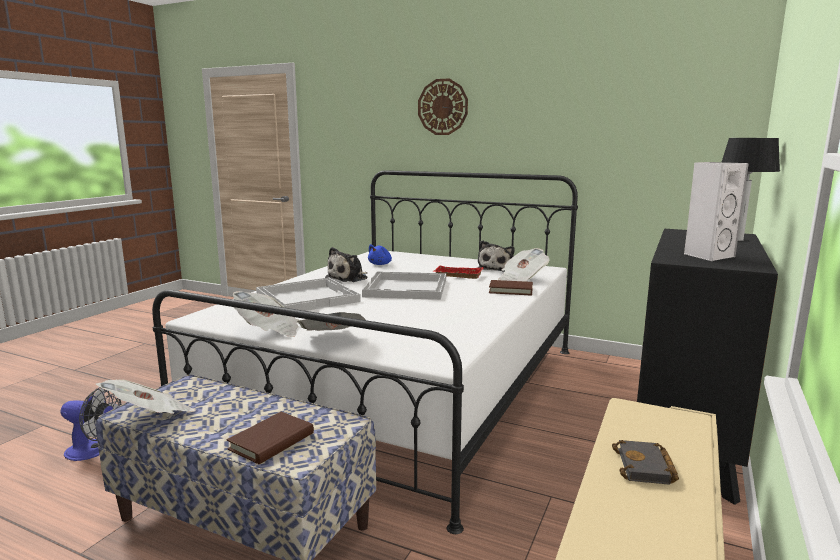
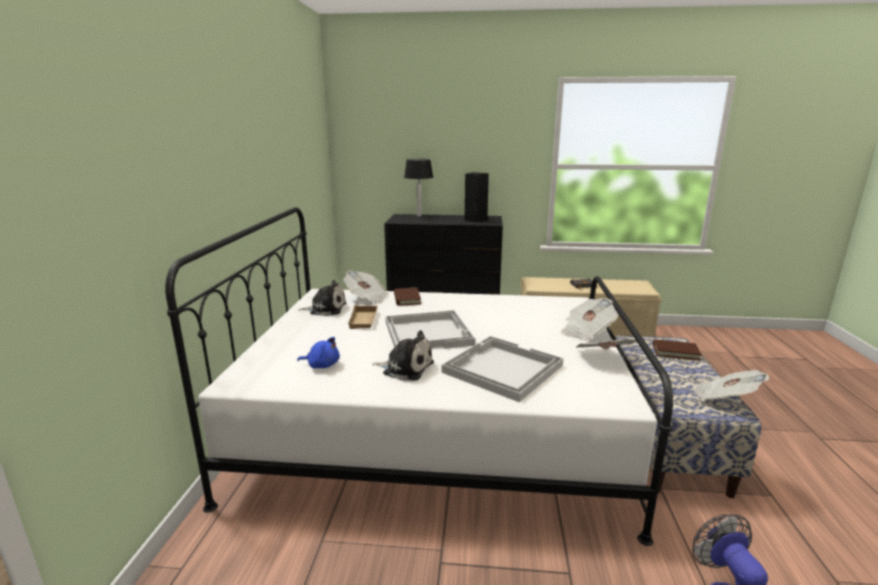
camera: 110 degrees left, 5 degrees up
wall clock [418,78,468,135] -> none
red tray [433,266,484,279] -> beige tray [348,305,378,329]
white speaker [684,162,749,261] -> black speaker [464,172,489,222]

